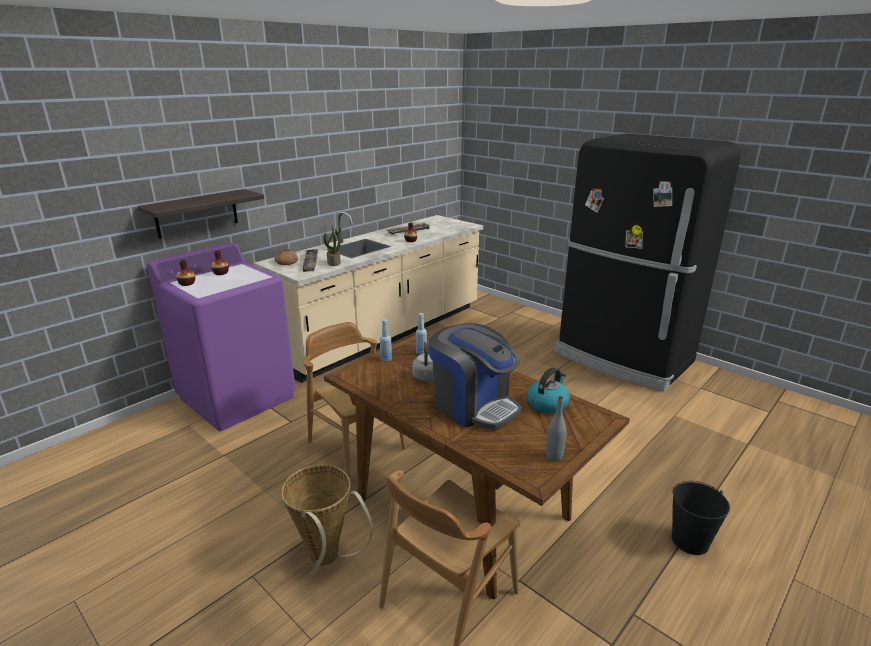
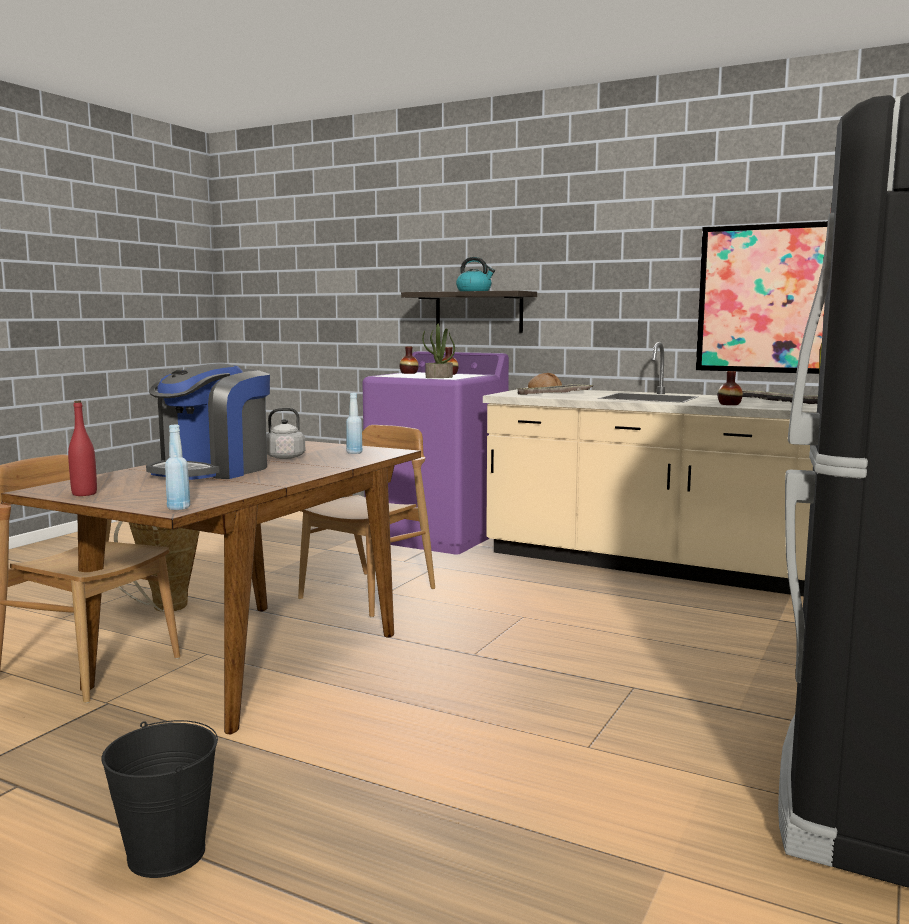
camera: 75 degrees right, 15 degrees down
potted plant [324,226,342,266] -> potted plant moved to [422,324,455,378]
blue bottle [380,319,392,362] -> blue bottle moved to [165,425,190,510]
kettle [527,367,570,414] -> kettle moved to [456,257,495,291]
grey bottle [546,396,567,461] -> red bottle [68,401,97,496]
none -> picture [696,221,828,374]

